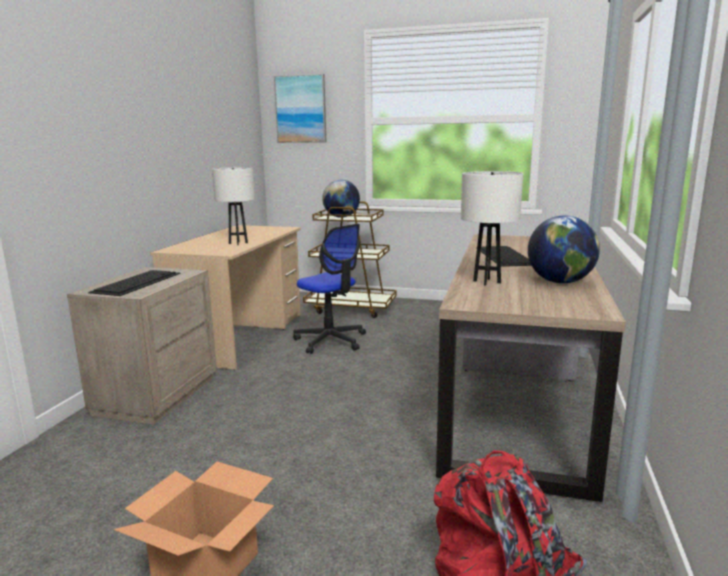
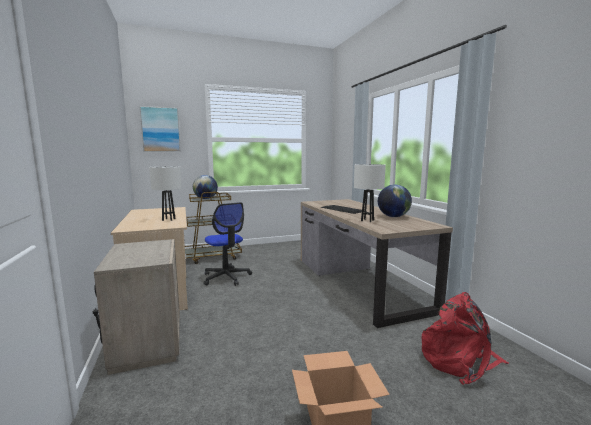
camera: 35 degrees left, 5 degrees down
keyboard [88,270,180,296] -> none
office chair [293,224,366,354] -> office chair turned 45 degrees clockwise [203,202,252,286]

